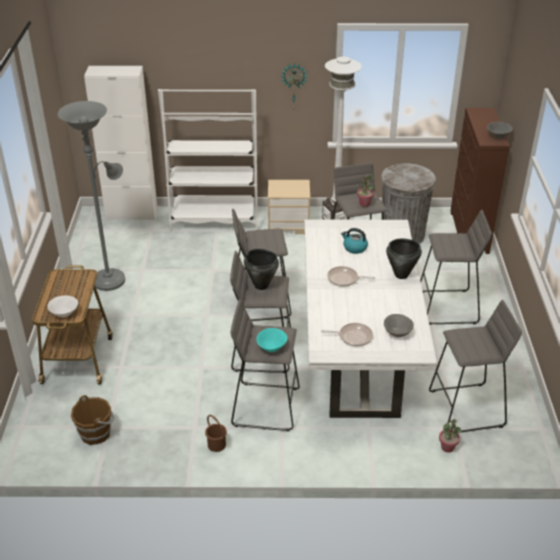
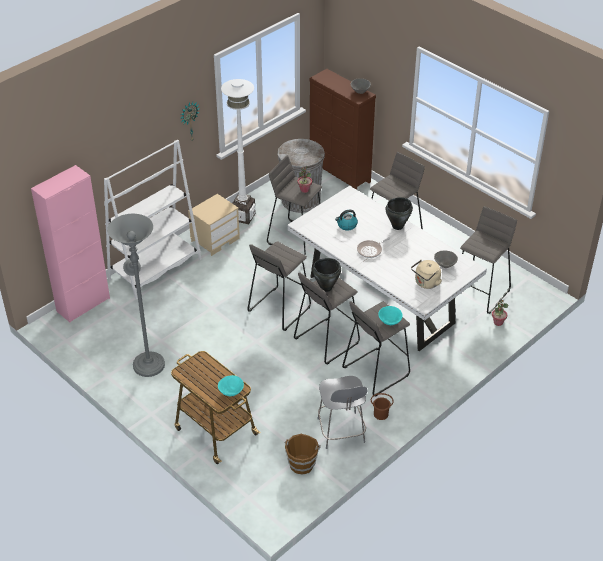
camera: 45 degrees left, 5 degrees up
white bowl [47,296,78,317] -> turquoise bowl [218,375,244,396]
white cabinet [84,66,158,220] -> pink cabinet [31,165,110,322]
frying pan [321,323,373,347] -> beige kettle [411,260,442,289]
none -> grey chair [318,376,368,449]

